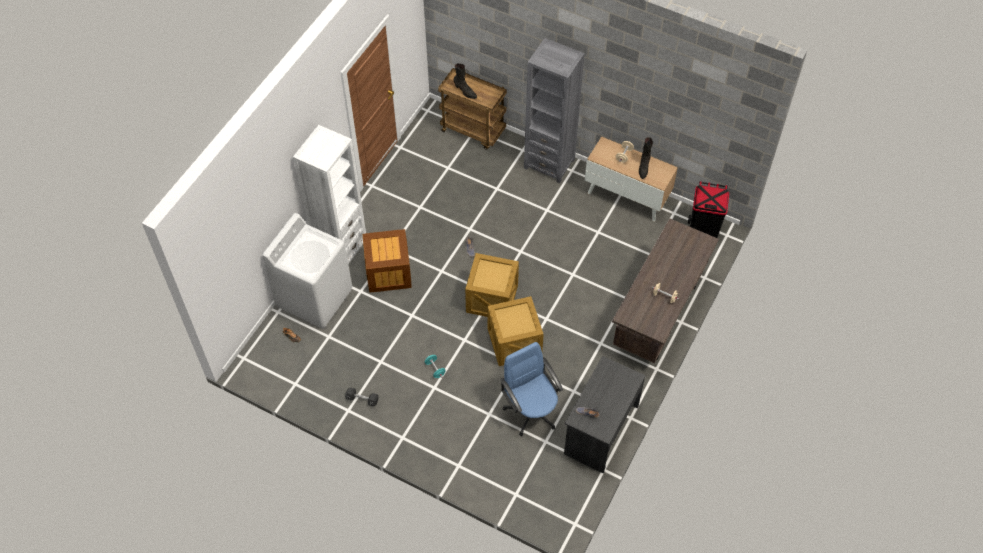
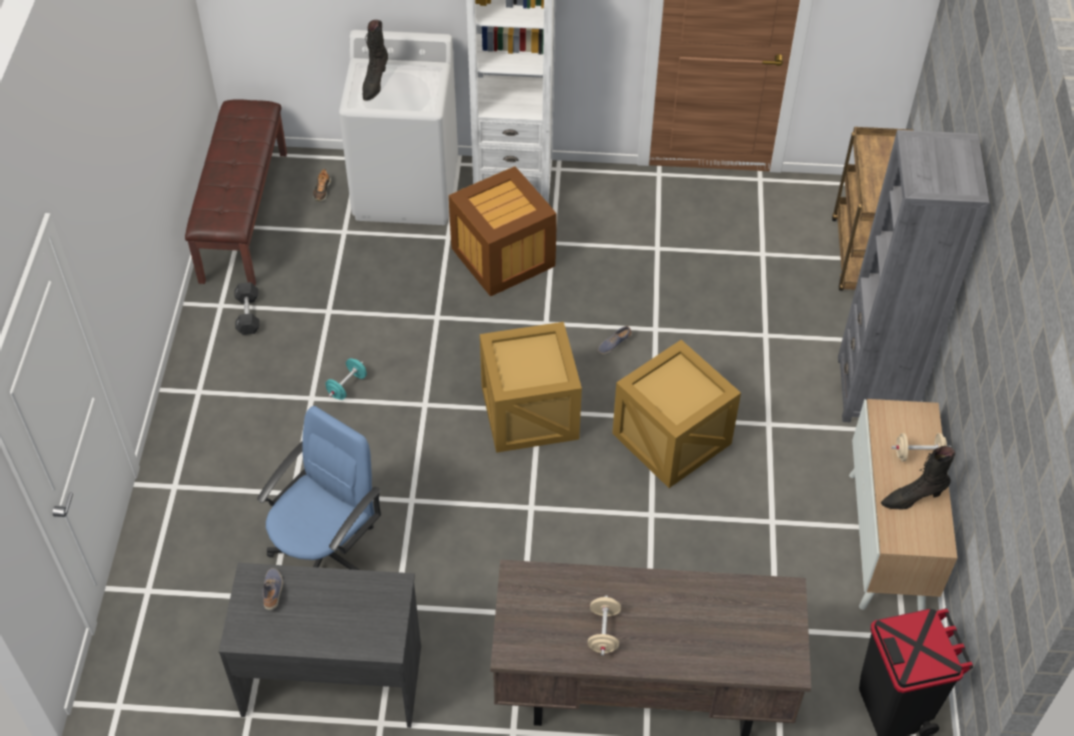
camera: 65 degrees right, 5 degrees down
black boot [454,63,477,99] -> black boot moved to [362,20,388,101]
crate [487,296,544,366] -> crate moved to [612,340,741,488]
none -> brown bench [185,100,287,285]

